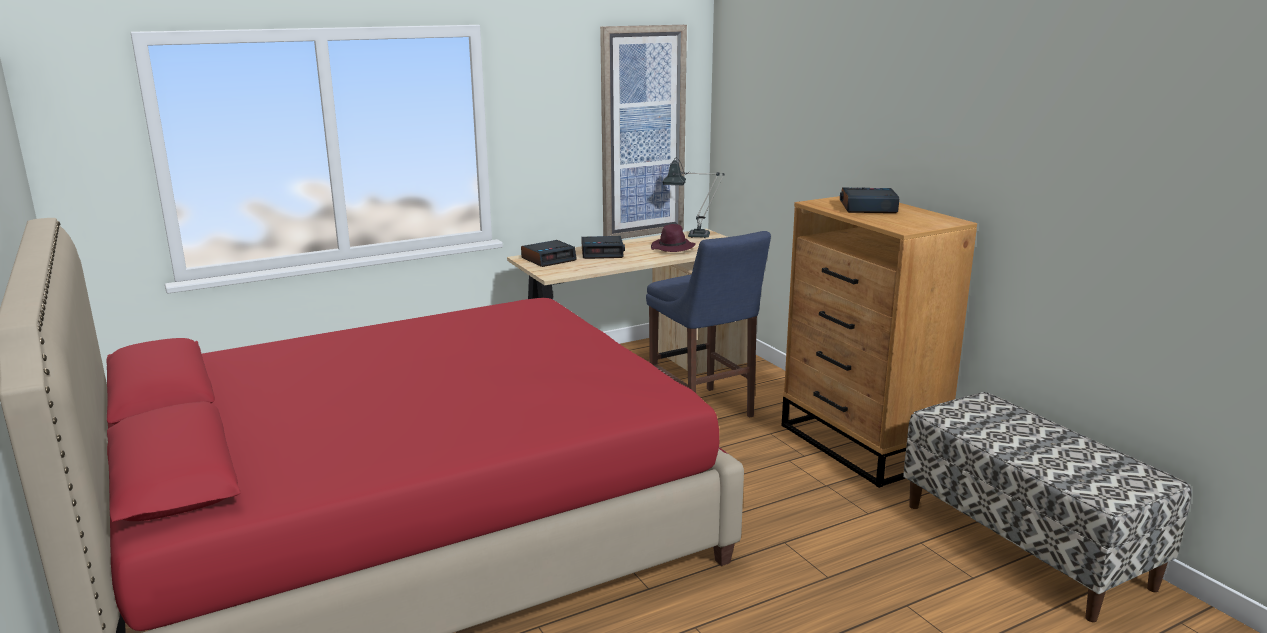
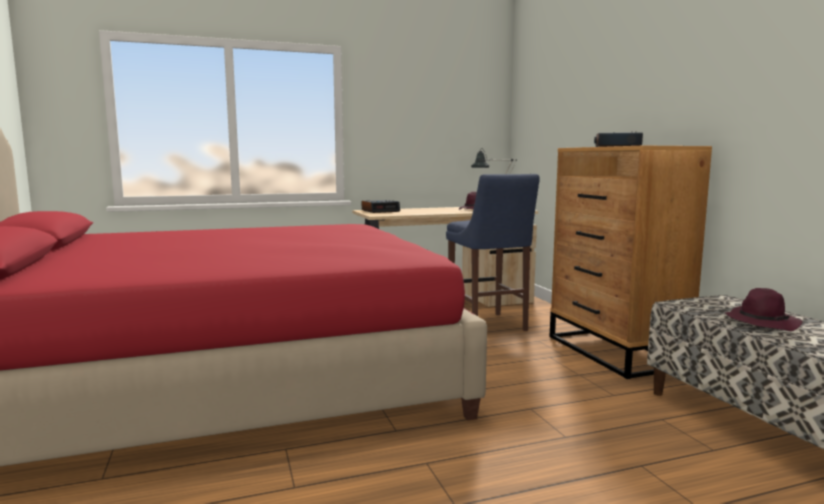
camera: 10 degrees right, 10 degrees down
alarm clock [581,236,625,259] -> none
picture [600,25,687,239] -> none
none -> purple hat [724,288,802,331]

